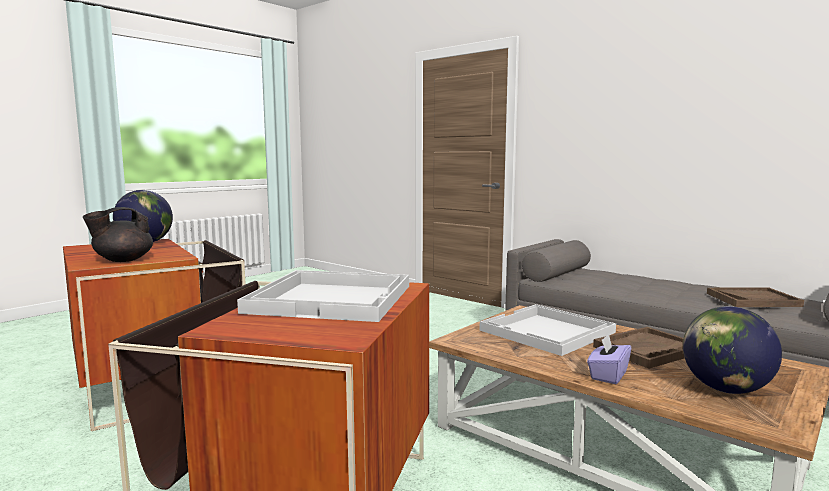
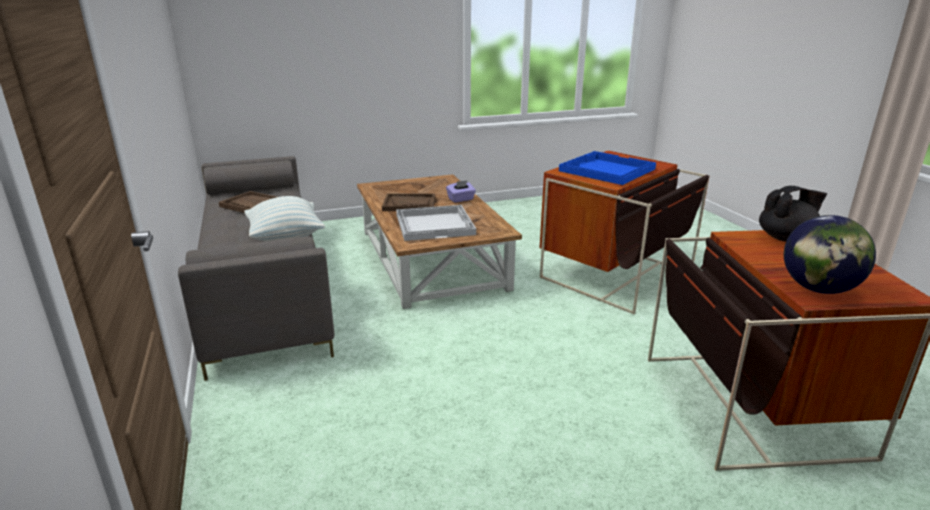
camera: 150 degrees left, 15 degrees up
white tray [237,270,409,322] -> blue tray [559,151,656,185]
globe [683,306,782,394] -> none
none -> pillow [244,196,325,241]

